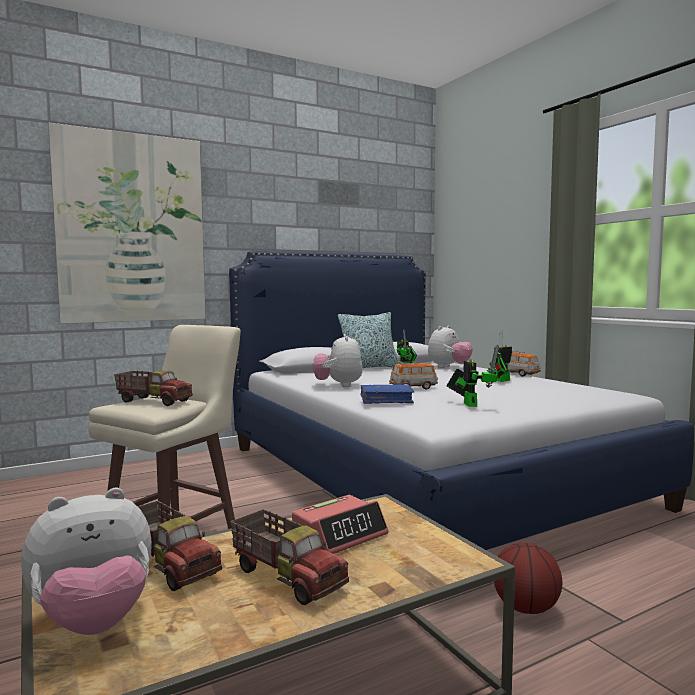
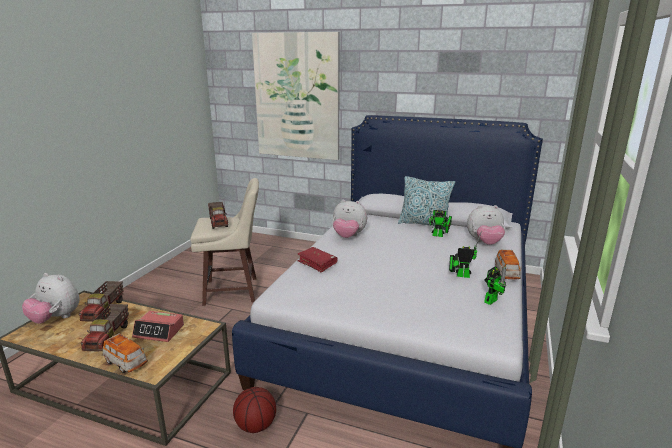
camera: 50 degrees right, 15 degrees up
plush toy [313,334,363,387] -> plush toy turned 120 degrees counterclockwise [332,200,367,238]
blue book [360,384,414,404] -> red book [297,247,338,273]
toy car [389,362,438,389] -> toy car moved to [103,333,148,373]
toy robot [446,344,499,407] -> toy robot moved to [484,267,507,305]

